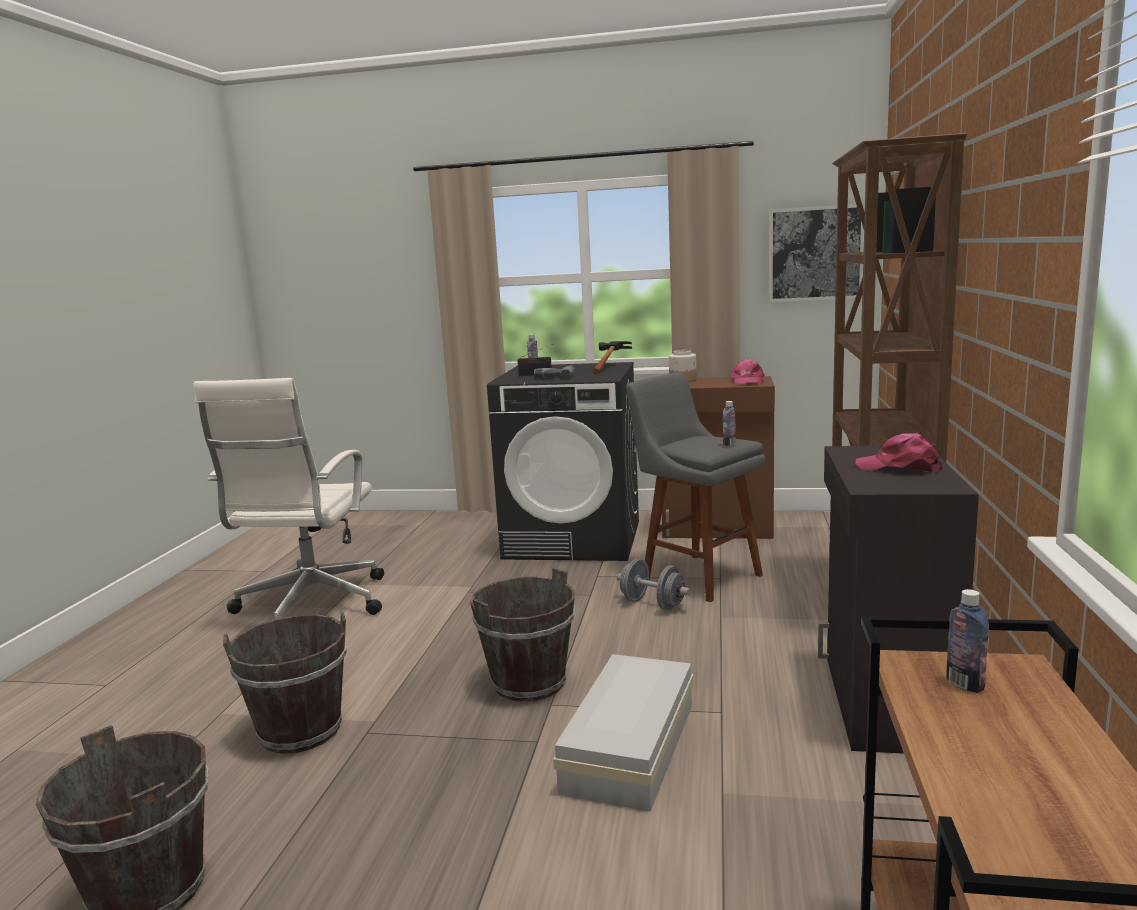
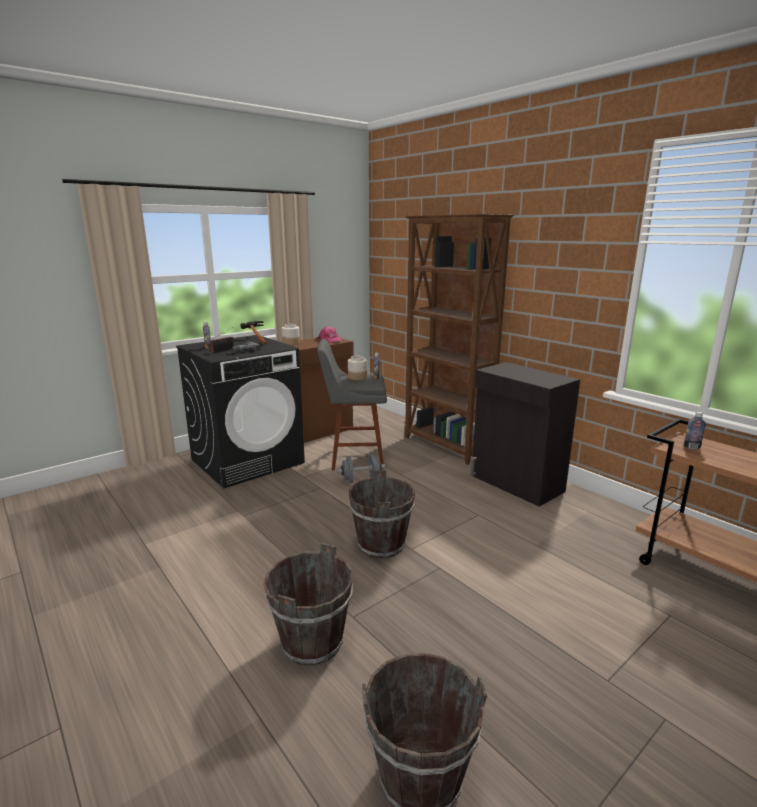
camera: 50 degrees left, 5 degrees up
white office chair [193,378,384,633] -> none
white storage box [553,654,694,812] -> none
picture [769,203,865,302] -> none
pink cap [855,433,943,472] -> none
none -> jar [348,356,367,380]

